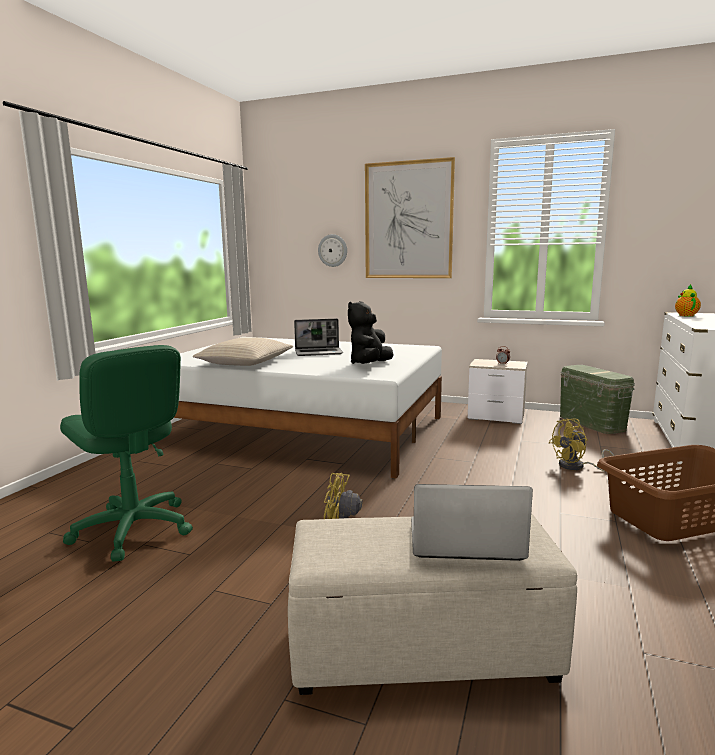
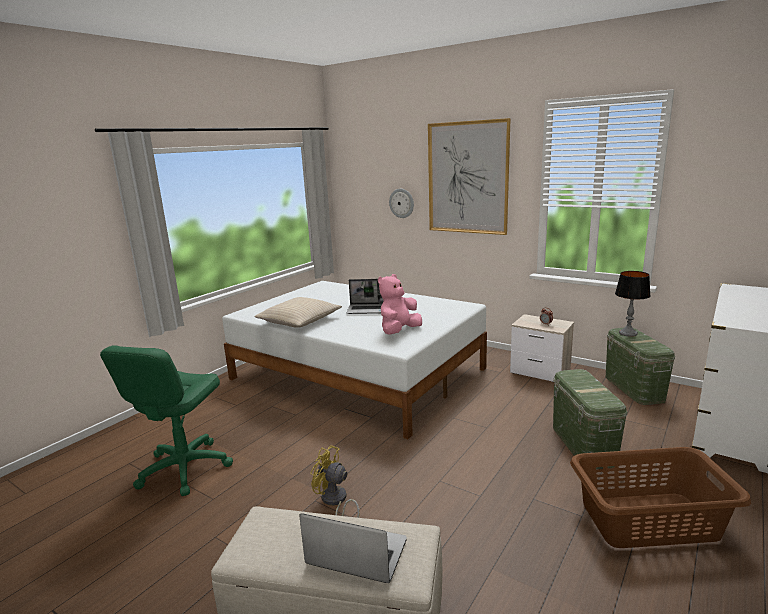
camera: 15 degrees right, 5 degrees up
green office chair [60,345,193,562] -> green office chair turned 45 degrees clockwise [100,345,233,496]
black plush toy [348,301,393,364] -> pink plush toy [378,274,422,335]
yellow fan [549,418,614,471] -> green storage box [553,369,628,469]
teapot [675,284,701,317] -> none
none -> table lamp [615,271,651,337]

